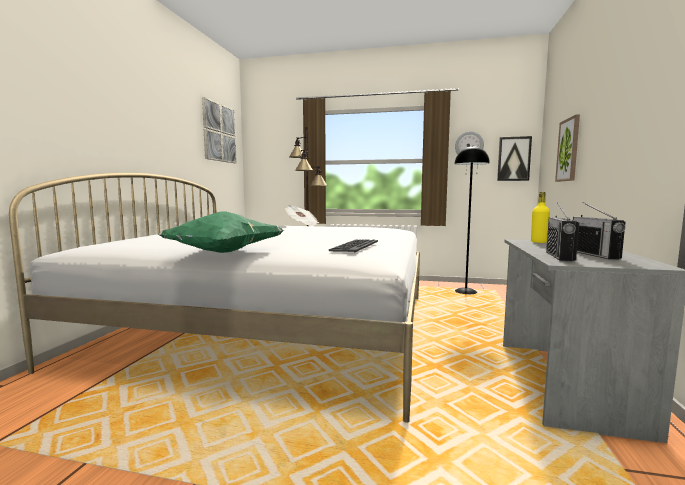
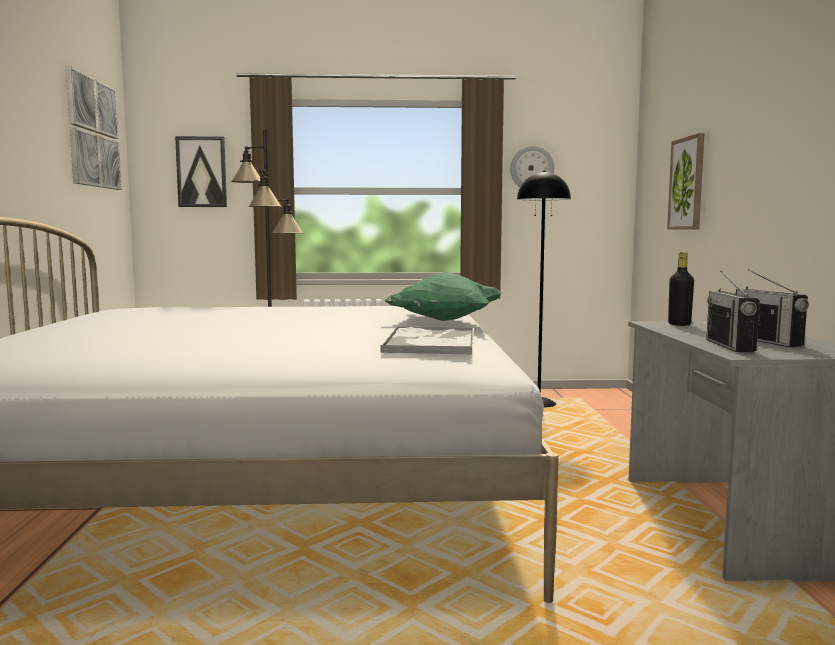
camera: 15 degrees left, 0 degrees up
green pillow [157,211,284,253] -> green pillow moved to [384,272,502,321]
newspaper [285,205,319,226] -> none
keyboard [329,239,378,252] -> tray [380,326,474,354]
picture [497,136,532,181] -> picture moved to [175,136,227,207]
yellow bottle [531,192,550,243] -> black bottle [668,252,694,326]

